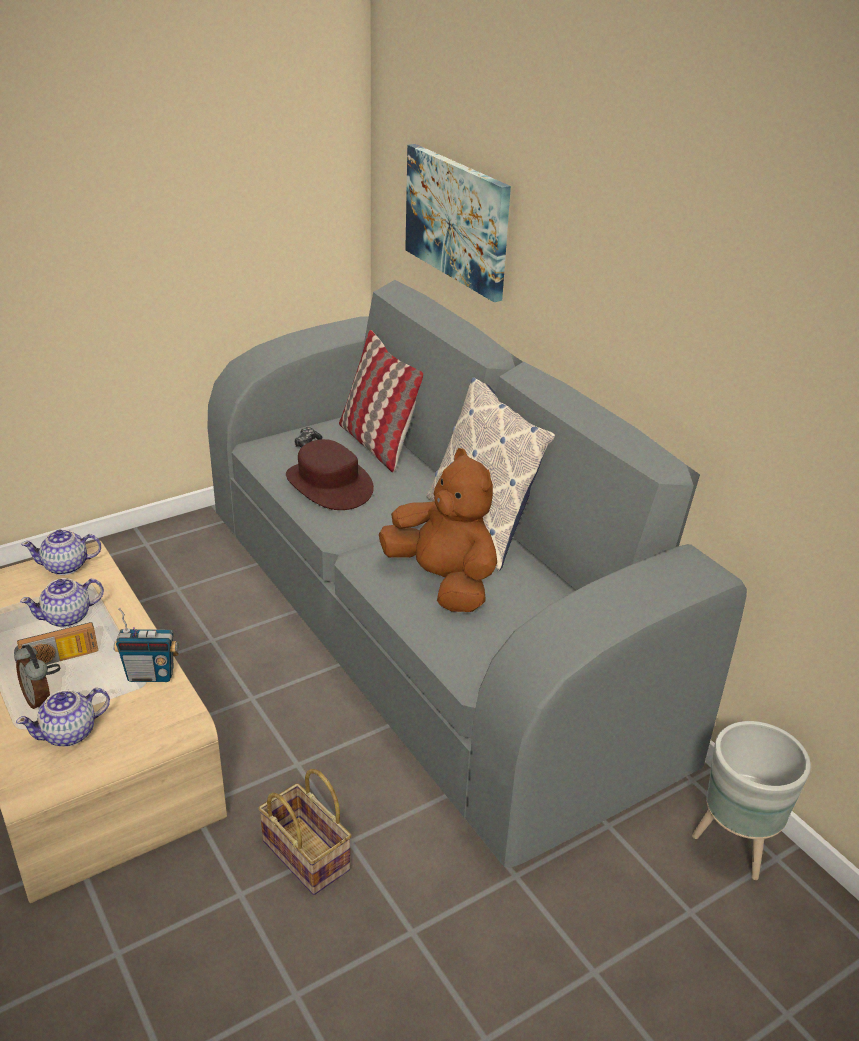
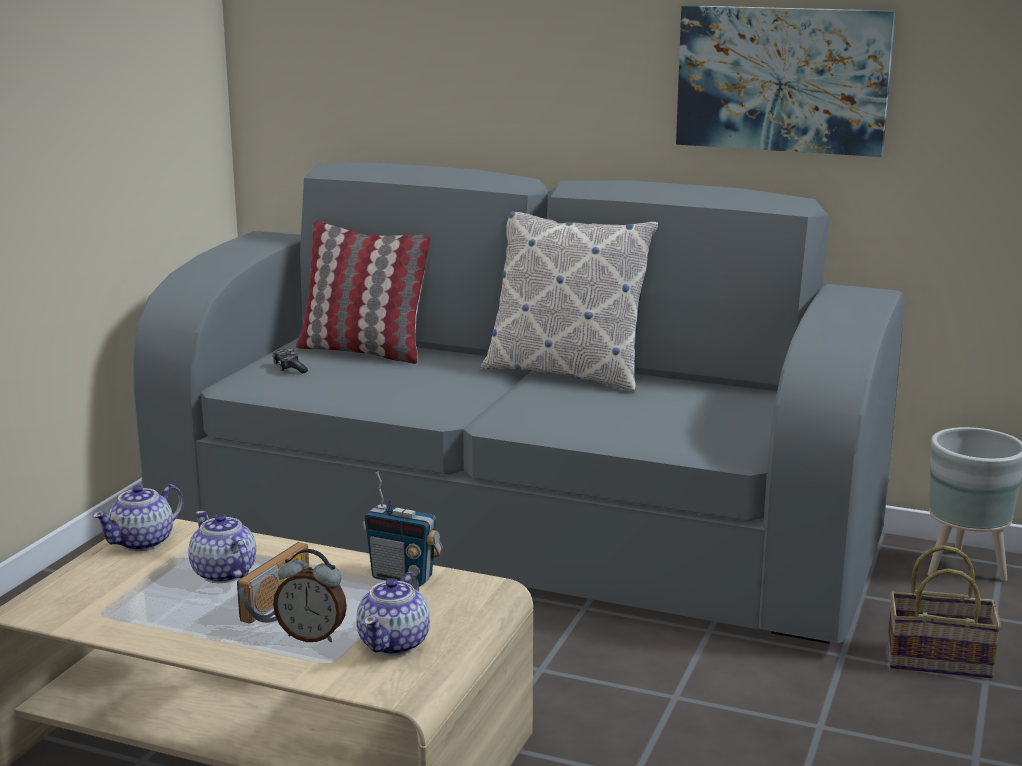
camera: 35 degrees left, 15 degrees down
teapot [20,578,104,627] -> teapot turned 120 degrees clockwise [188,511,256,583]
radio [114,608,179,682] -> radio turned 60 degrees clockwise [362,471,443,587]
basket [258,769,352,895] -> basket moved to [887,545,1002,679]
brown hat [286,439,374,510] -> none
brown plush toy [379,448,497,612] -> none
picture [405,144,511,302] -> picture moved to [676,5,896,157]

